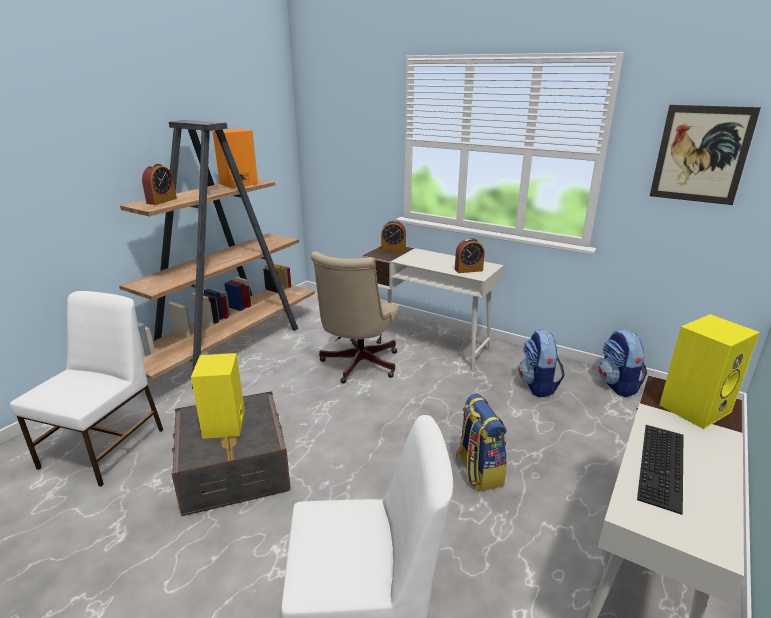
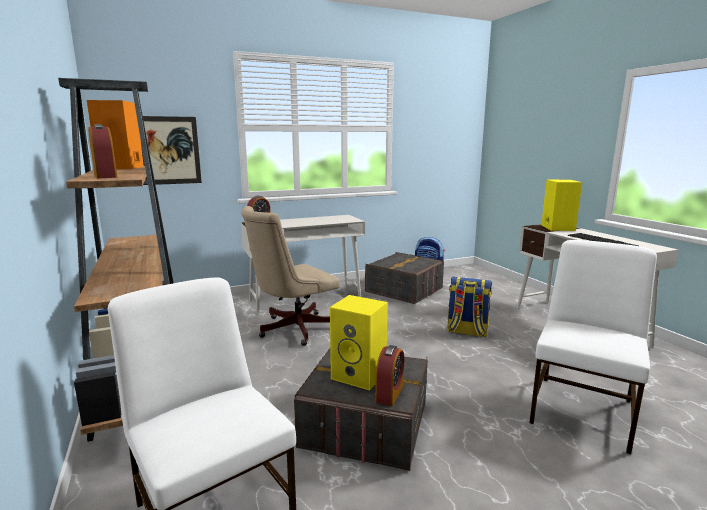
camera: 55 degrees left, 10 degrees down
beige office chair [311,251,400,384] -> beige office chair turned 90 degrees clockwise [241,206,340,346]
alarm clock [455,238,485,273] -> alarm clock moved to [375,345,404,406]
backpack [518,329,565,397] -> grey storage box [365,252,444,304]
picture [650,105,761,205] -> picture moved to [141,116,202,185]

